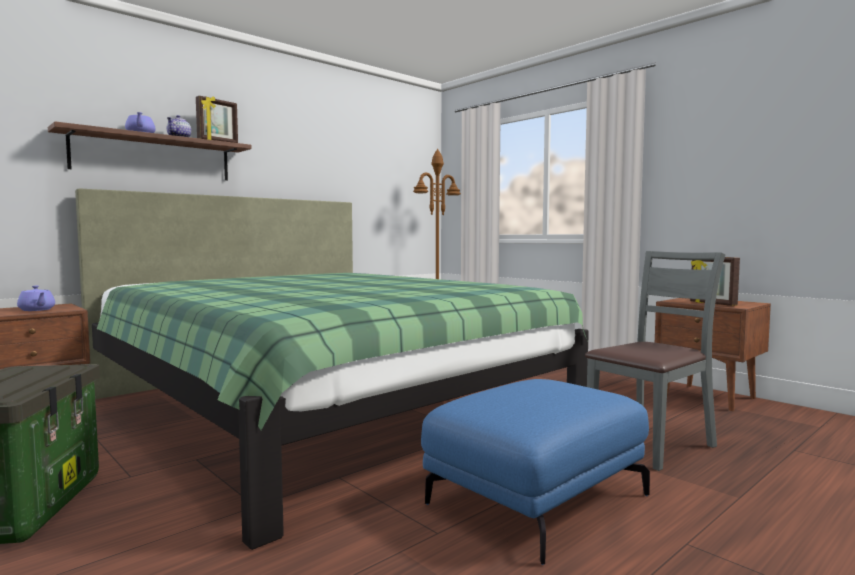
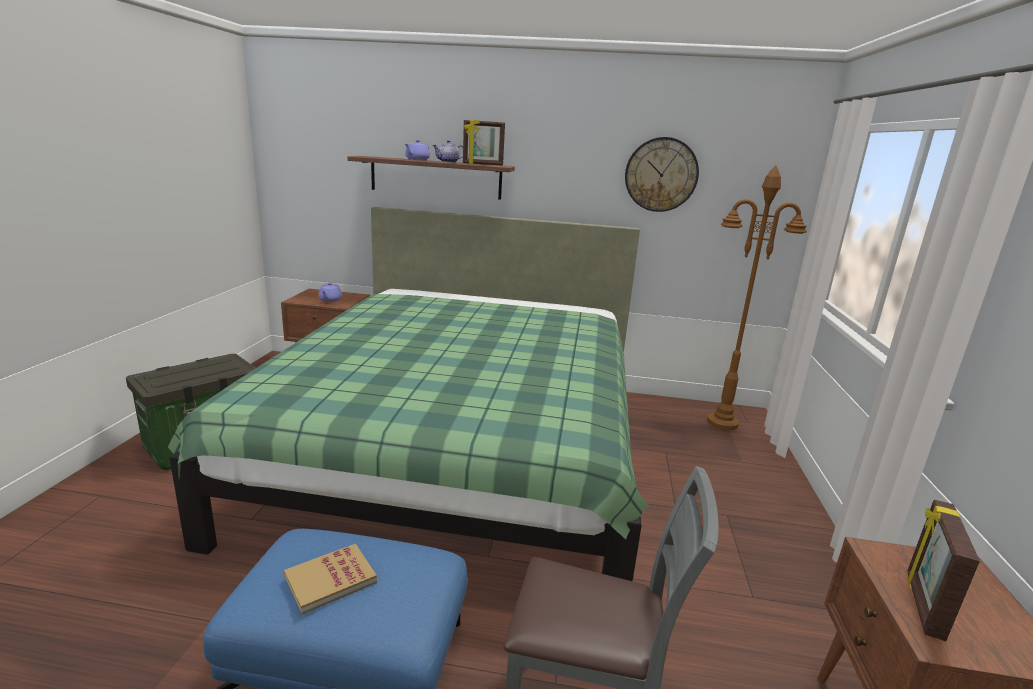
camera: 50 degrees right, 15 degrees up
none -> book [284,543,377,614]
none -> wall clock [625,137,699,212]

